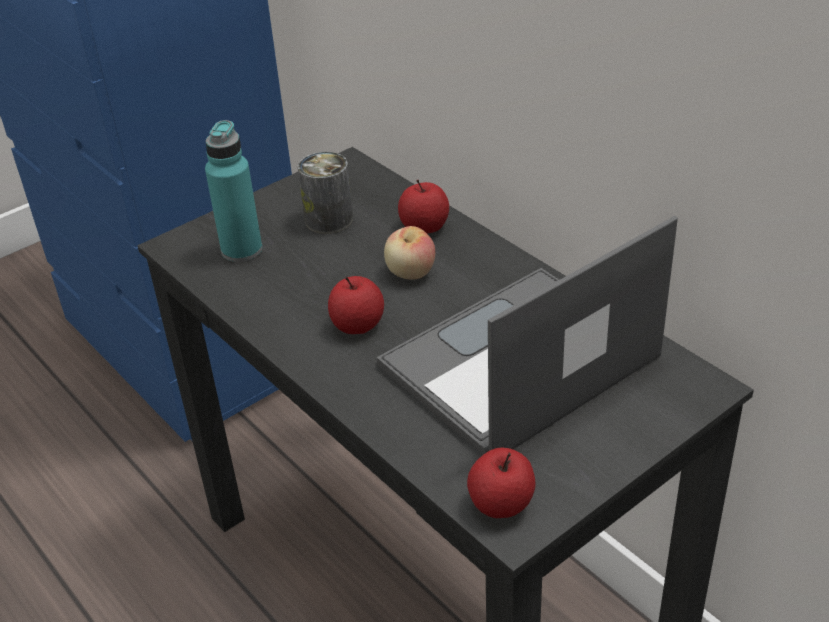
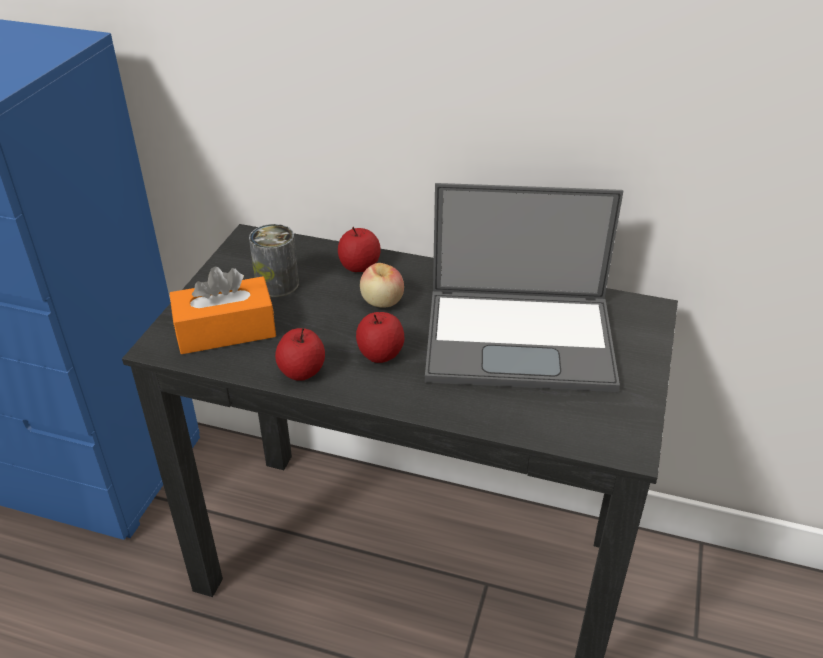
camera: 35 degrees left, 0 degrees up
turquoise bottle [205,120,262,262] -> orange tissue box [169,267,276,354]
laptop [377,216,678,455] -> laptop turned 105 degrees counterclockwise [425,183,623,392]
apple [467,447,536,518] -> apple moved to [275,328,325,381]

